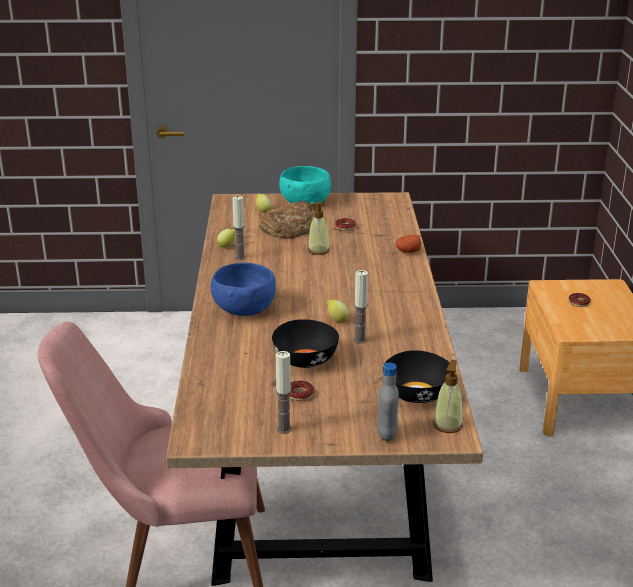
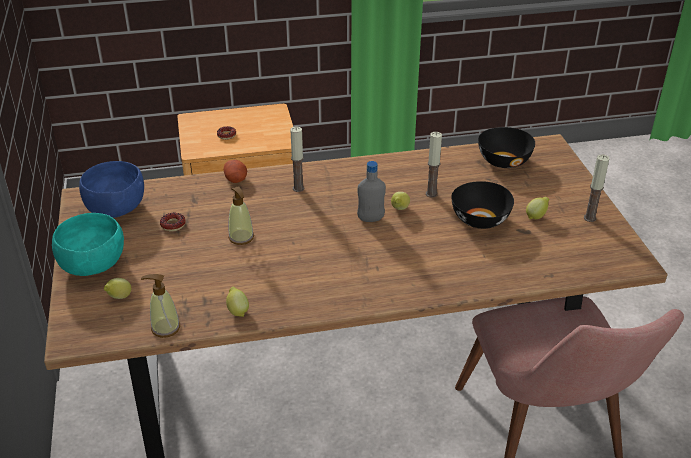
camera: 100 degrees left, 10 degrees up
blue bowl [211,263,276,316] -> blue bowl moved to [79,161,144,218]
candle [232,196,246,260] -> candle moved to [290,126,305,192]
bread [259,201,315,239] -> none
donut [289,381,314,401] -> lemon [526,197,549,219]
grey bottle [377,363,399,441] -> grey bottle moved to [357,161,386,222]
soap dispenser [433,360,463,433] -> soap dispenser moved to [141,274,180,338]

